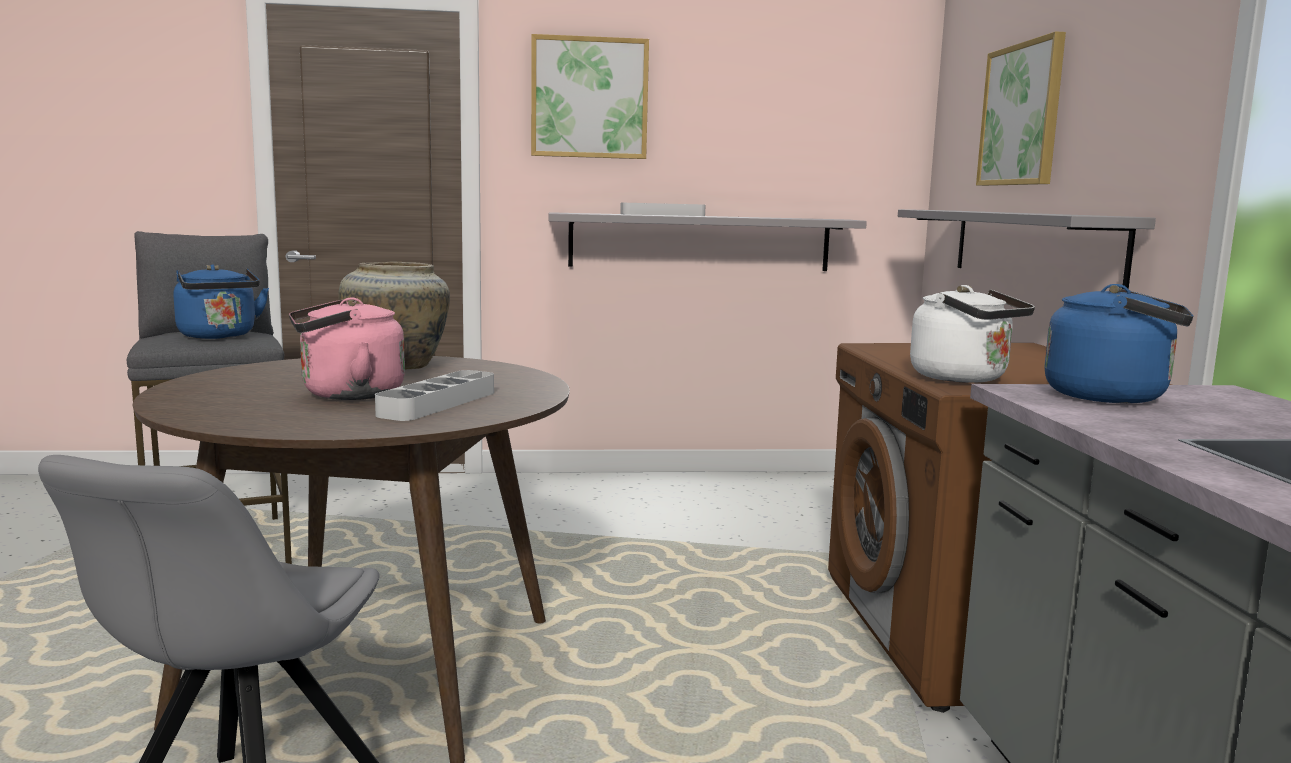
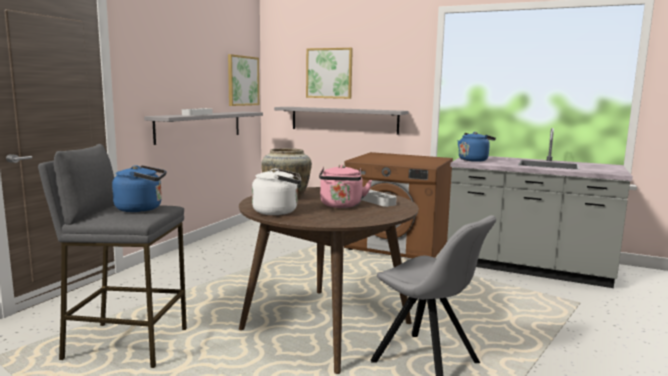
camera: 60 degrees left, 0 degrees up
picture [531,34,649,159] -> picture moved to [228,54,259,106]
white kettle [910,285,1035,383] -> white kettle moved to [252,168,301,215]

